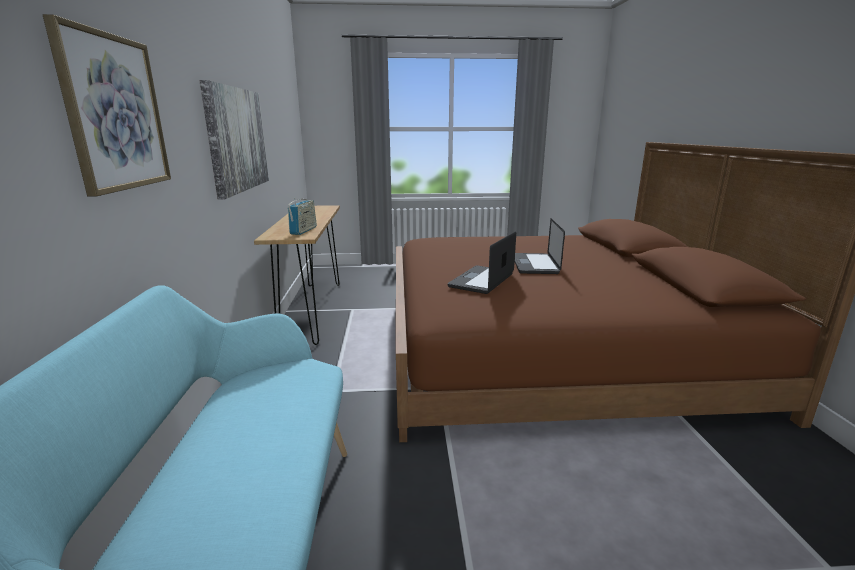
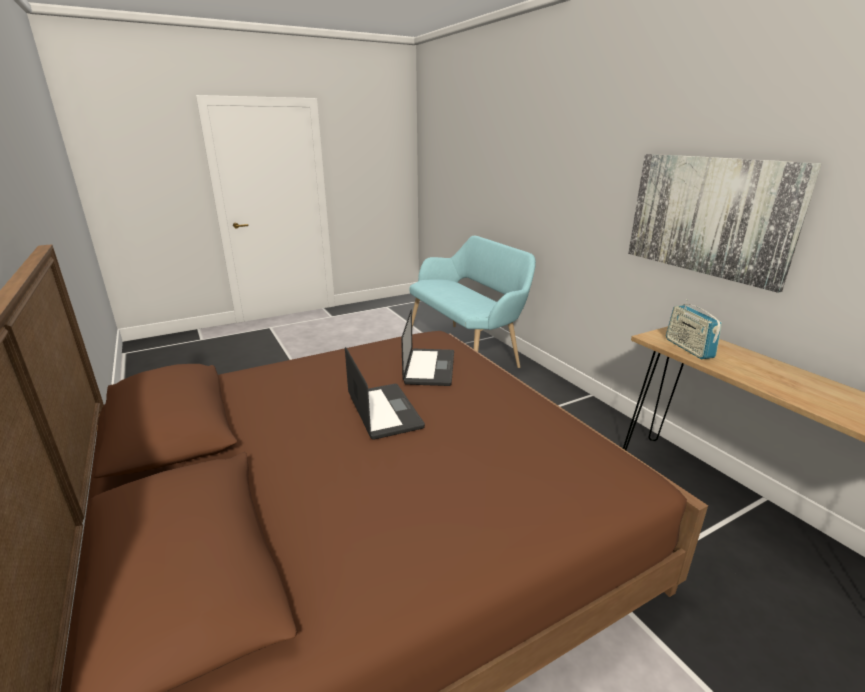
camera: 155 degrees right, 5 degrees up
picture [43,14,171,196] -> none

